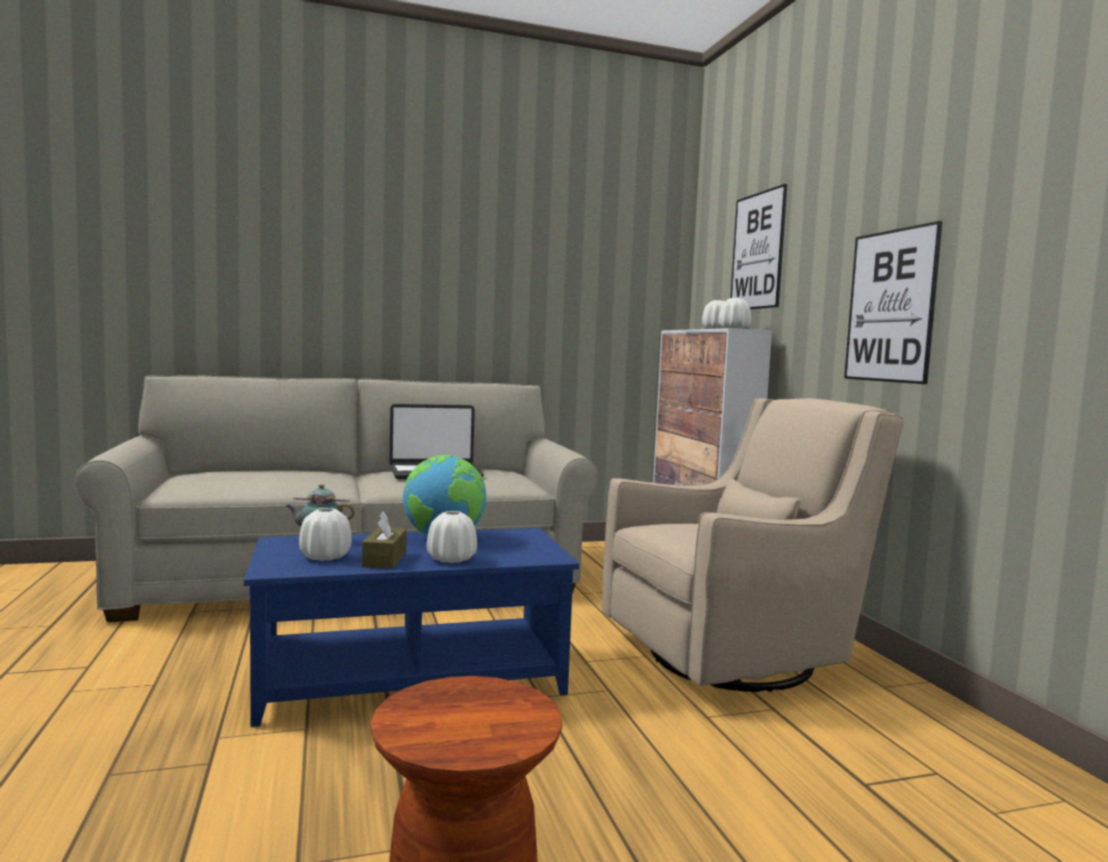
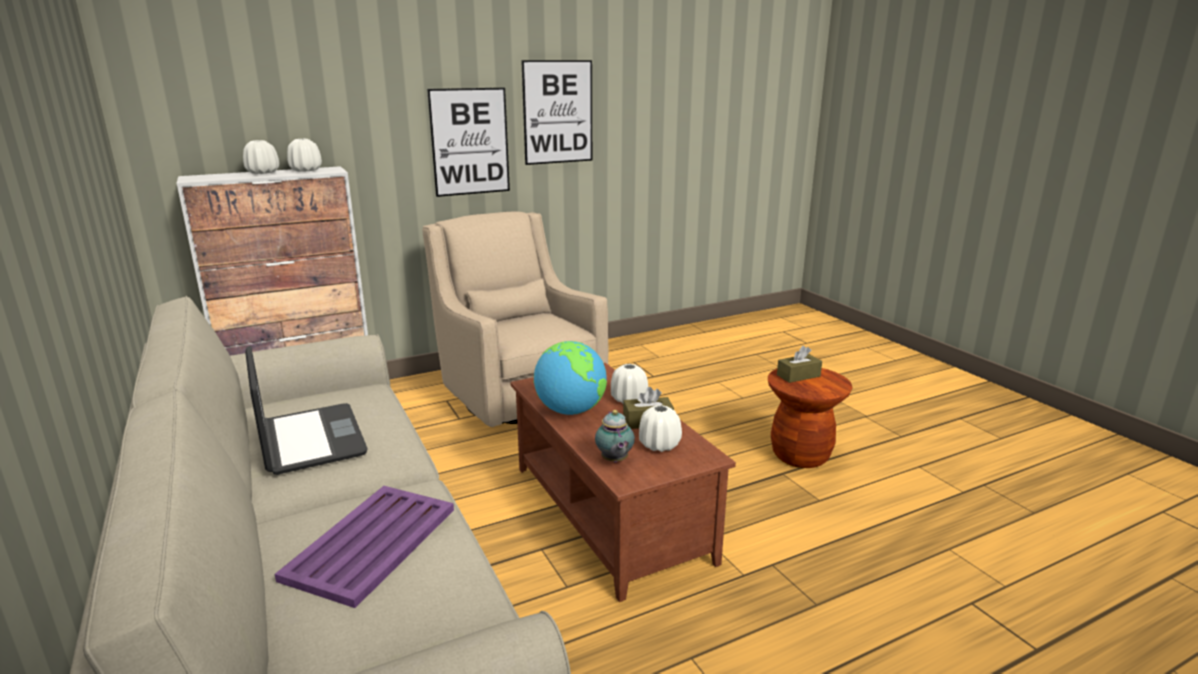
camera: 100 degrees left, 15 degrees up
blue coffee table [244,528,580,727] -> brown coffee table [510,363,736,602]
picture [730,184,787,309] -> picture moved to [521,60,592,165]
none -> purple tray [275,486,454,608]
none -> brown tissue box [777,346,822,383]

